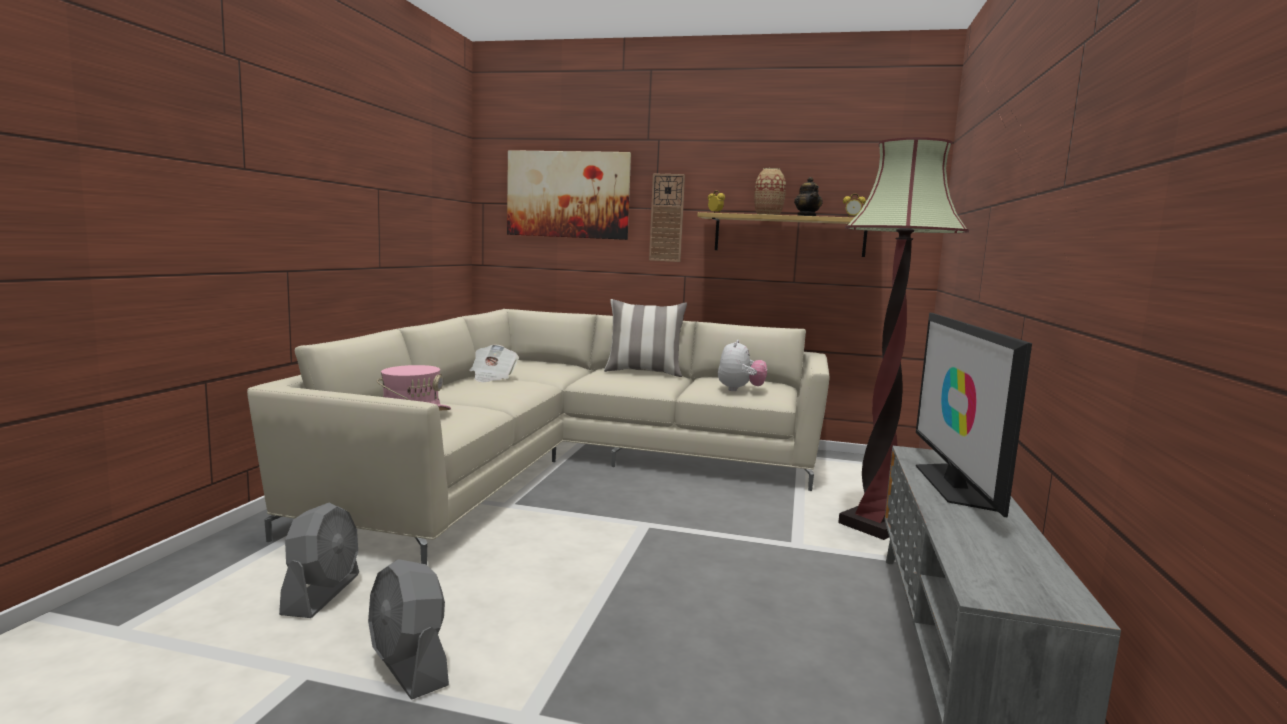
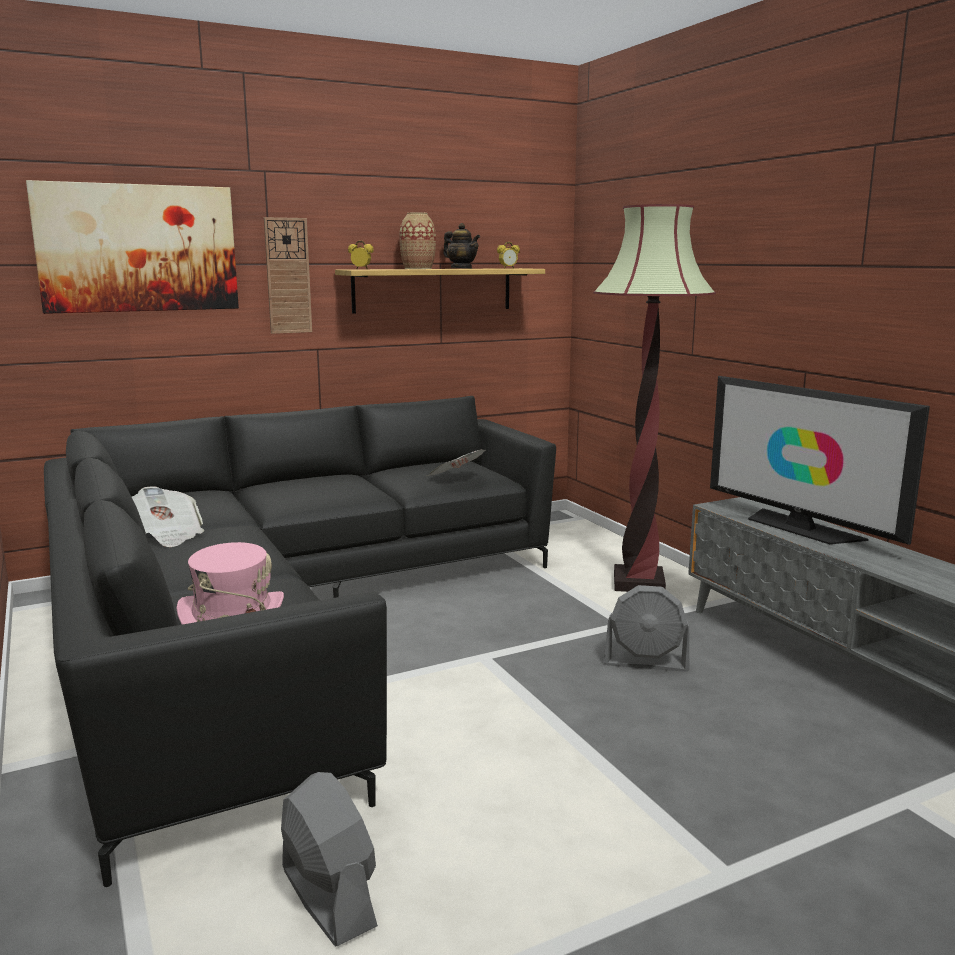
camera: 40 degrees left, 5 degrees up
beige sofa [247,309,830,565] -> black sofa [44,396,556,887]
grey fan [368,559,449,700] -> grey fan moved to [604,585,690,672]
pillow [604,299,687,377] -> none
plush toy [718,340,767,391] -> newspaper [426,449,486,476]

